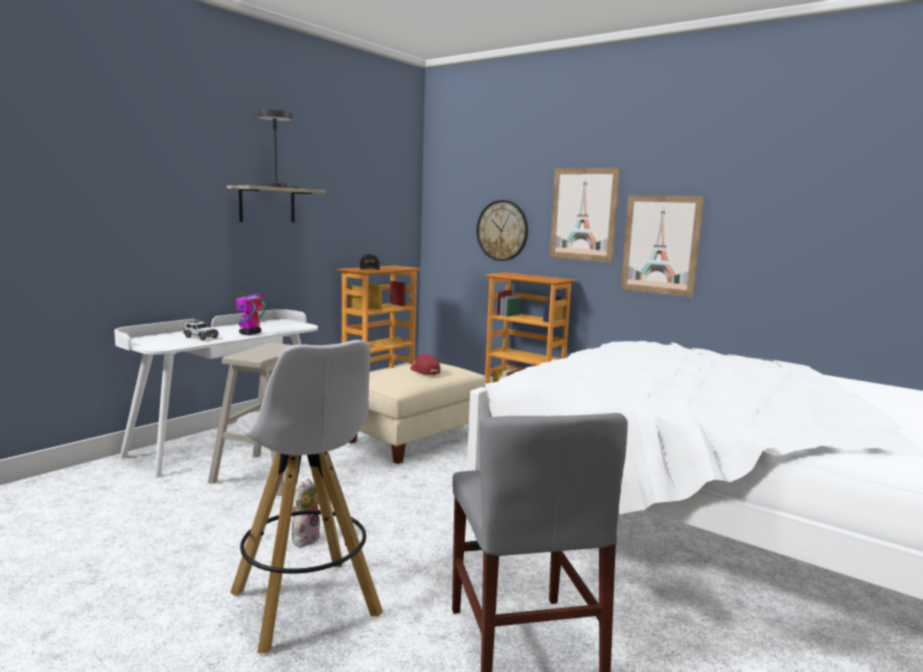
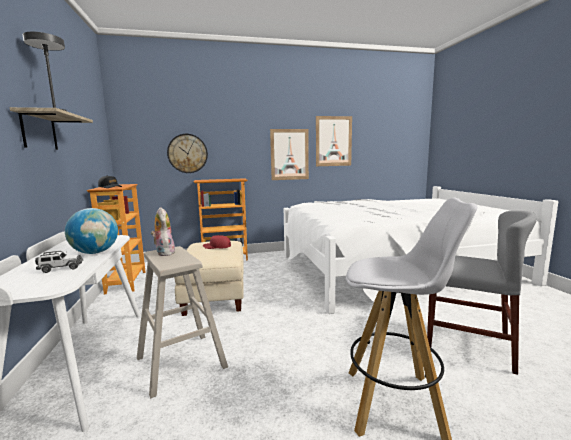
camera: 50 degrees left, 0 degrees up
toy robot [235,283,266,335] -> globe [65,208,118,254]
plush toy [292,479,320,547] -> plush toy moved to [151,207,175,256]
picture [549,167,620,263] -> picture moved to [316,116,352,166]

